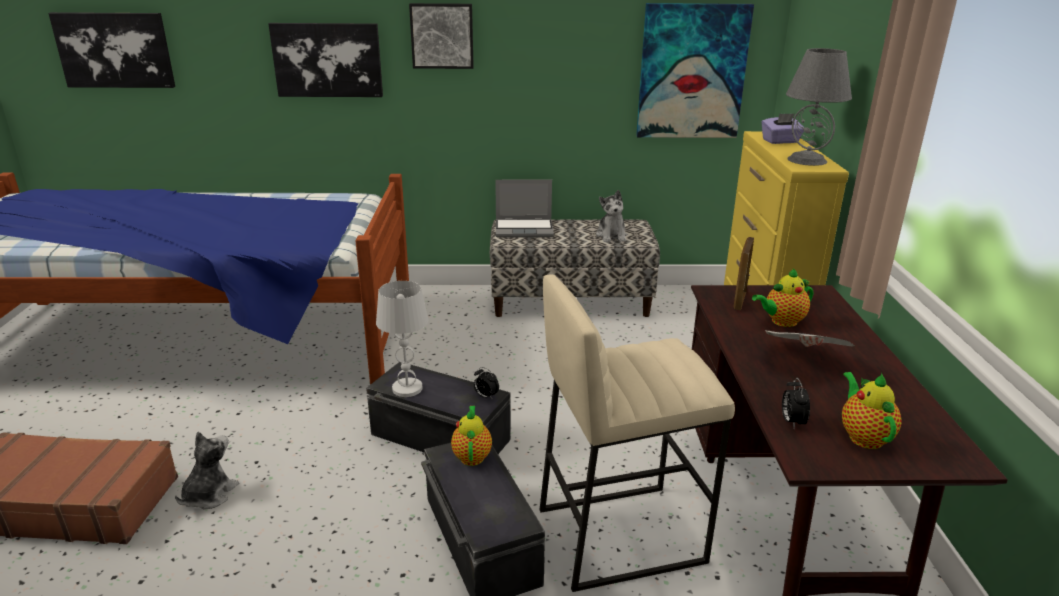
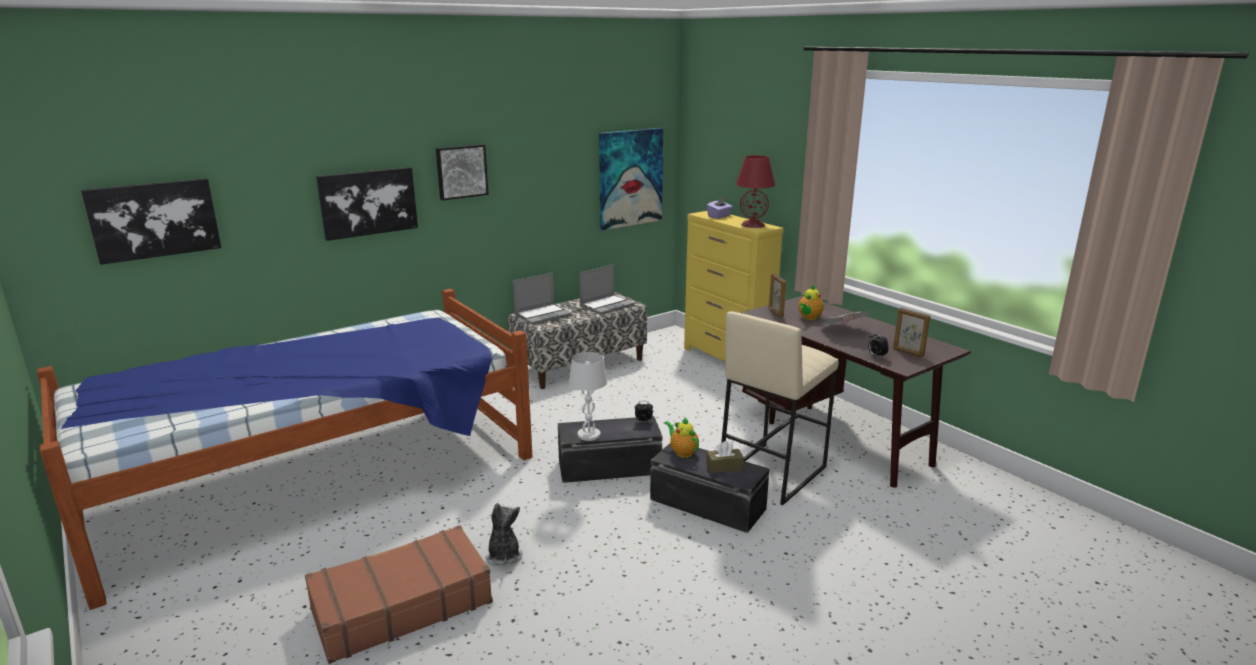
camera: 35 degrees left, 5 degrees down
plush toy [596,190,627,242] -> laptop [579,264,635,315]
grey table lamp [786,48,852,166] -> red table lamp [736,155,775,228]
teapot [842,372,902,449] -> picture frame [893,308,931,357]
none -> brown tissue box [706,441,744,473]

